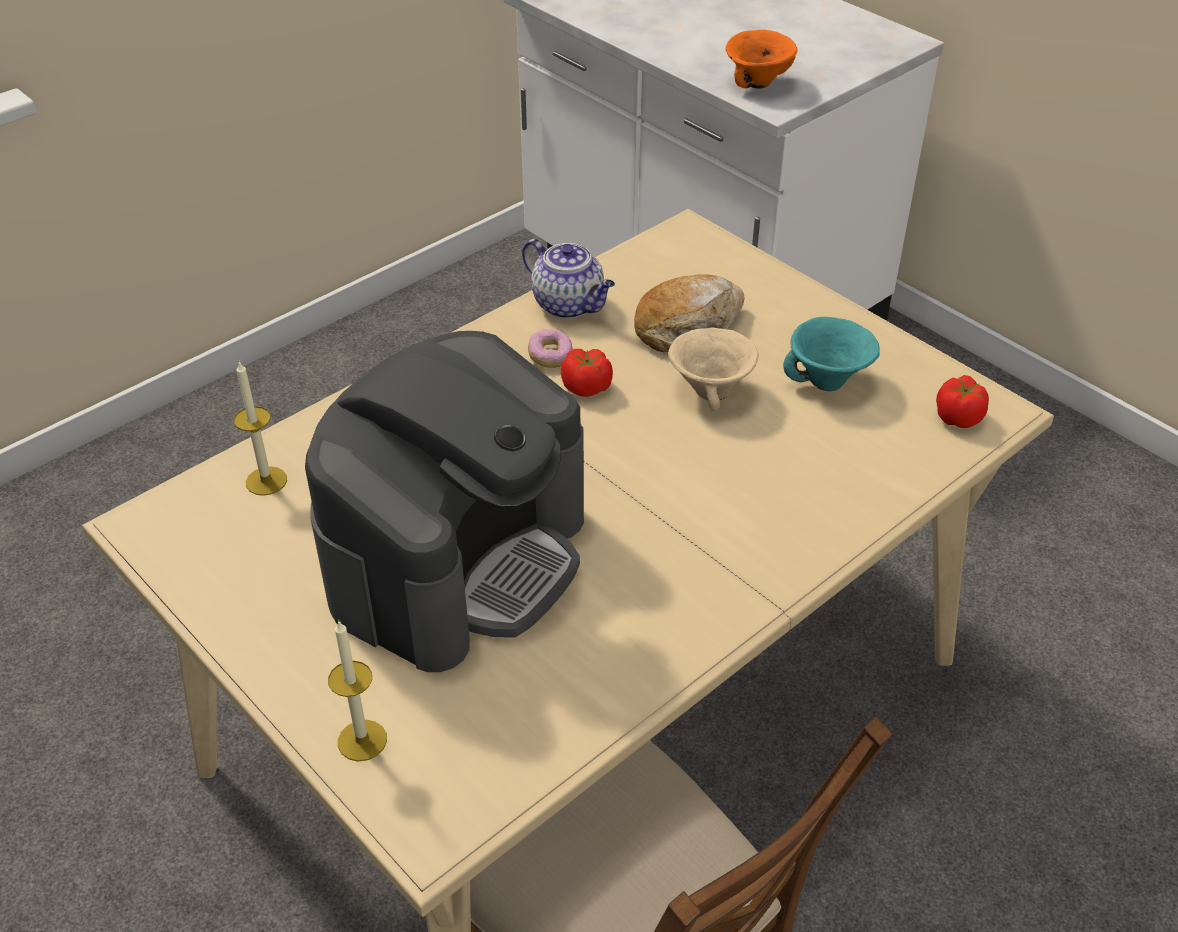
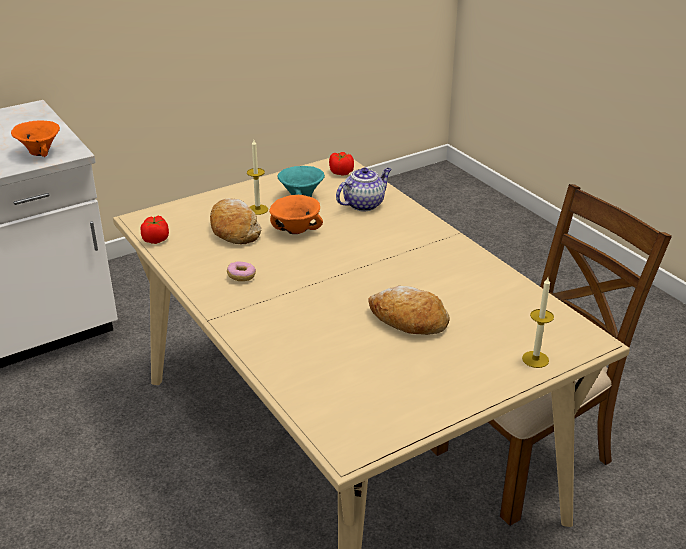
camera: 80 degrees left, 10 degrees down
candle [234,361,287,496] -> candle moved to [247,140,268,215]
coffee machine [305,331,584,672] -> bread [368,286,450,335]
teapot [522,239,615,319] -> teapot moved to [336,167,392,211]
tomato [561,349,613,397] -> tomato moved to [141,216,169,244]
beige bowl [668,328,759,411] -> orange bowl [269,195,323,234]

